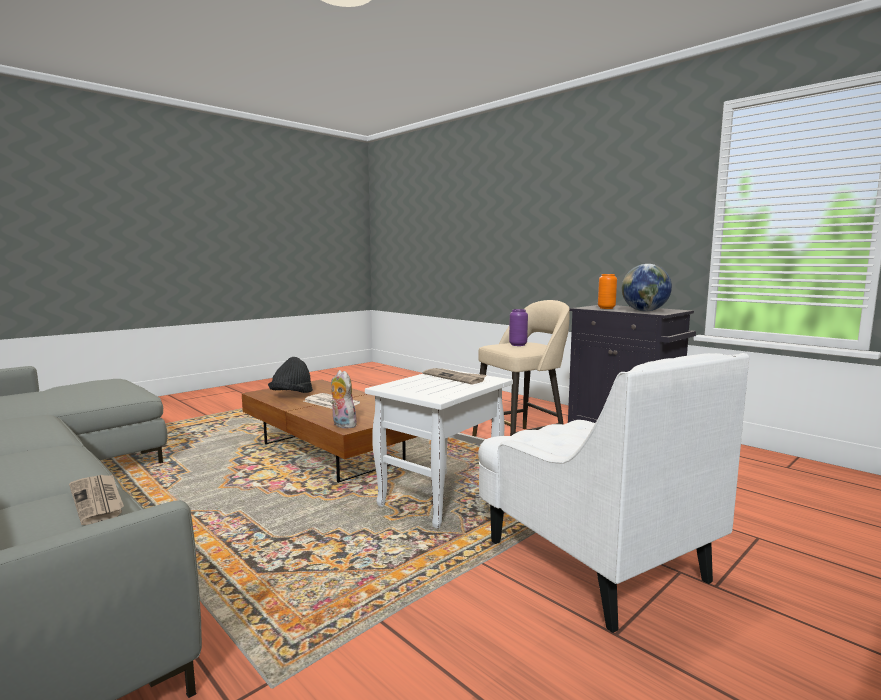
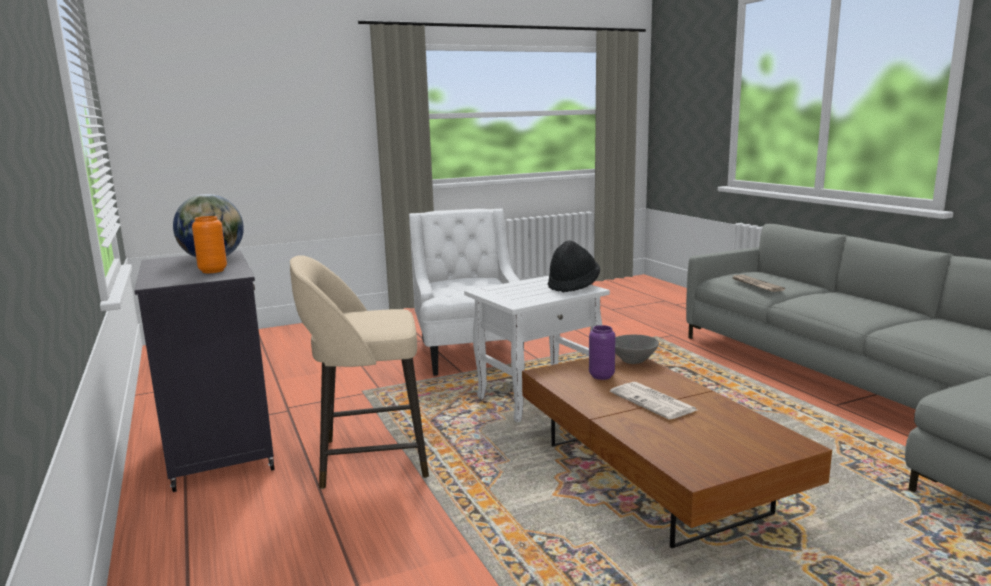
camera: 160 degrees left, 5 degrees up
black hat [268,357,313,393] -> black hat moved to [548,240,600,293]
plush toy [331,370,357,429] -> grey bowl [615,335,659,364]
newspaper [423,368,487,385] -> none
purple vase [509,309,528,346] -> purple vase moved to [589,325,616,380]

